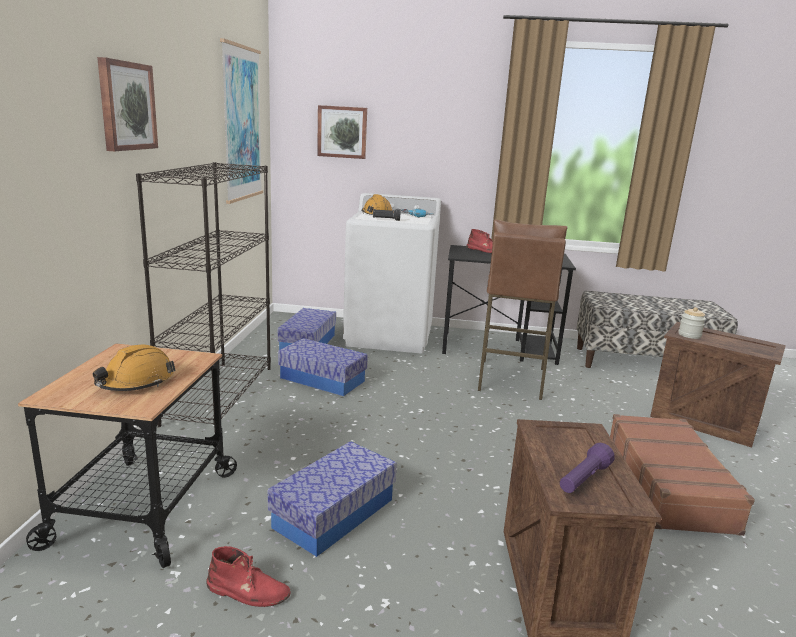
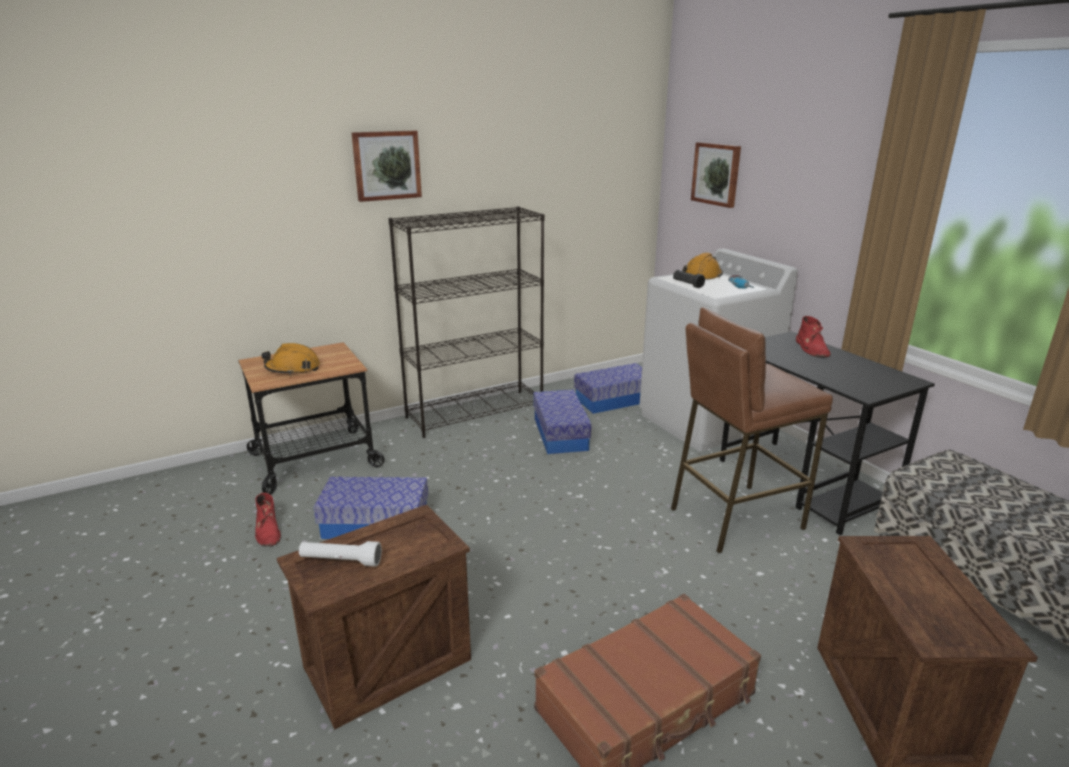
camera: 55 degrees right, 5 degrees up
picture [220,38,263,204] -> none
purple flashlight [560,443,615,493] -> white flashlight [299,541,382,567]
jar [679,307,706,339] -> none

